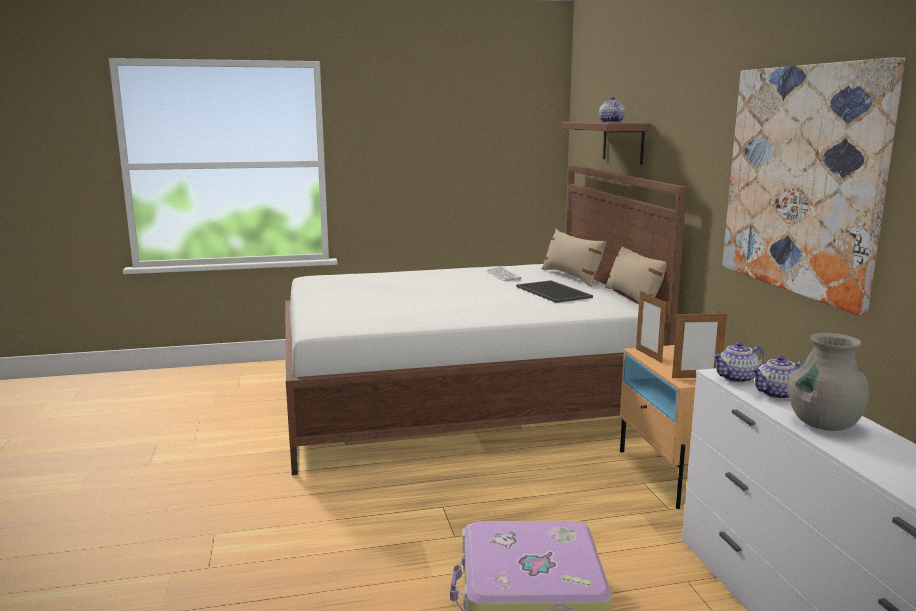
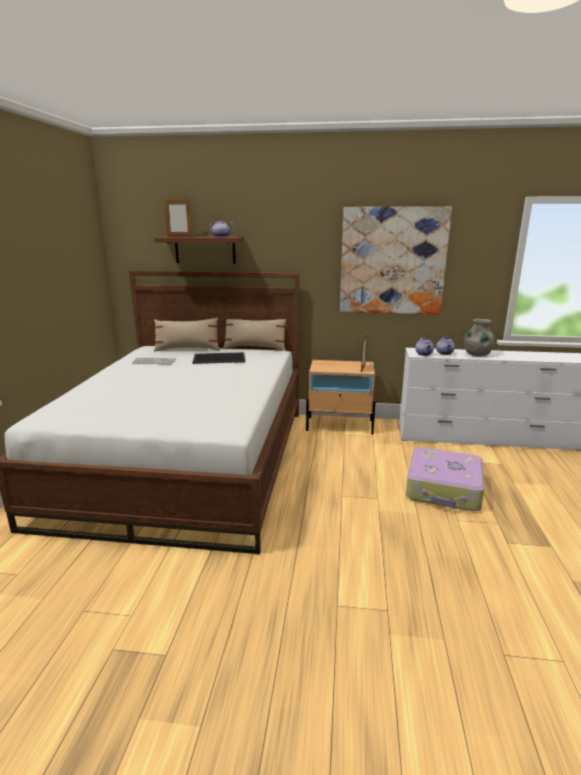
camera: 70 degrees left, 5 degrees up
picture frame [636,291,667,363] -> picture frame moved to [164,199,193,237]

